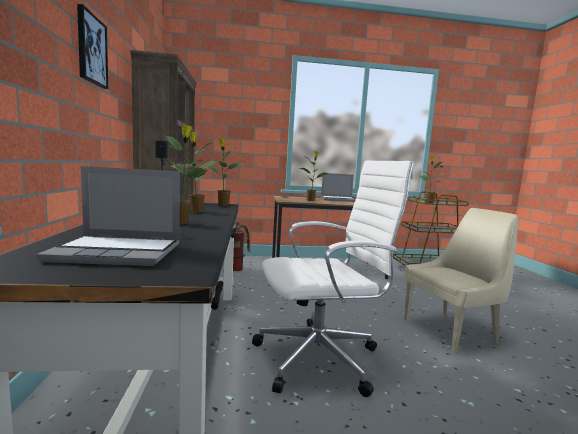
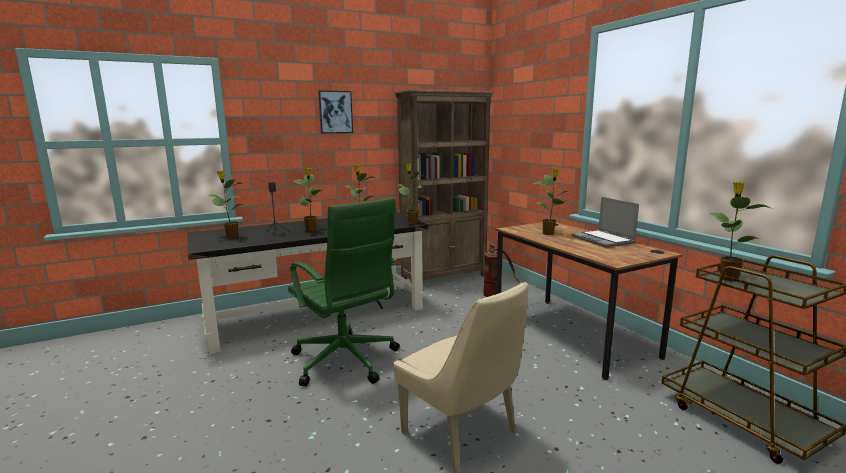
camera: 70 degrees right, 5 degrees up
laptop [36,166,180,266] -> potted plant [209,170,243,238]
white office chair [252,161,414,397] -> green office chair [288,197,400,386]

